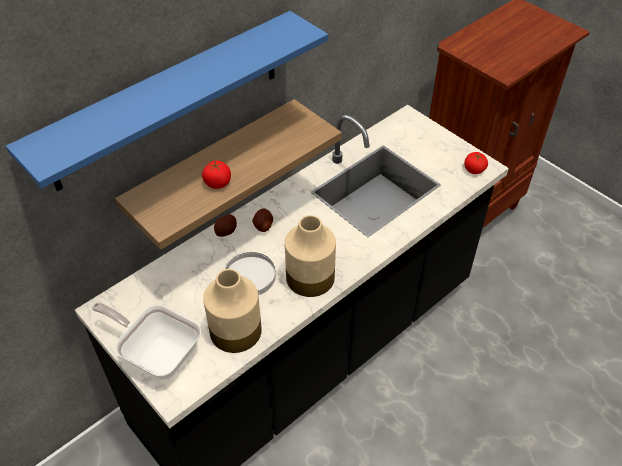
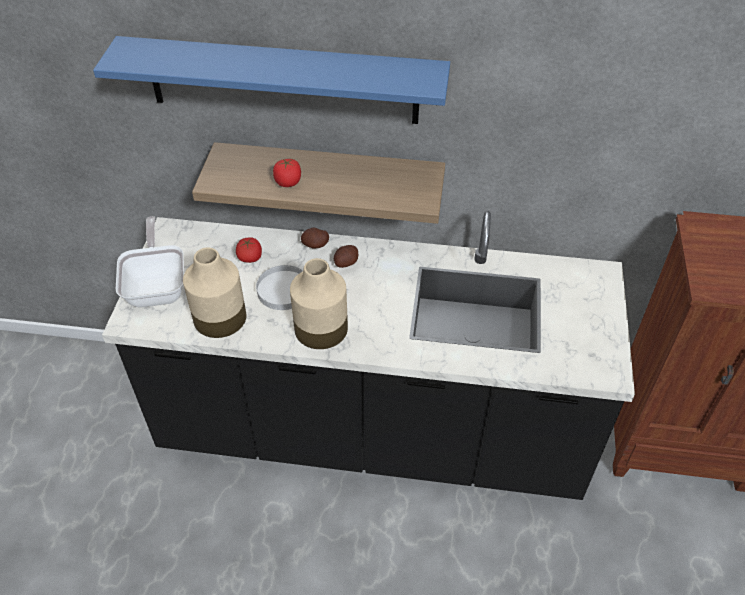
camera: 50 degrees right, 0 degrees up
tomato [464,152,488,174] -> tomato moved to [236,237,262,263]

